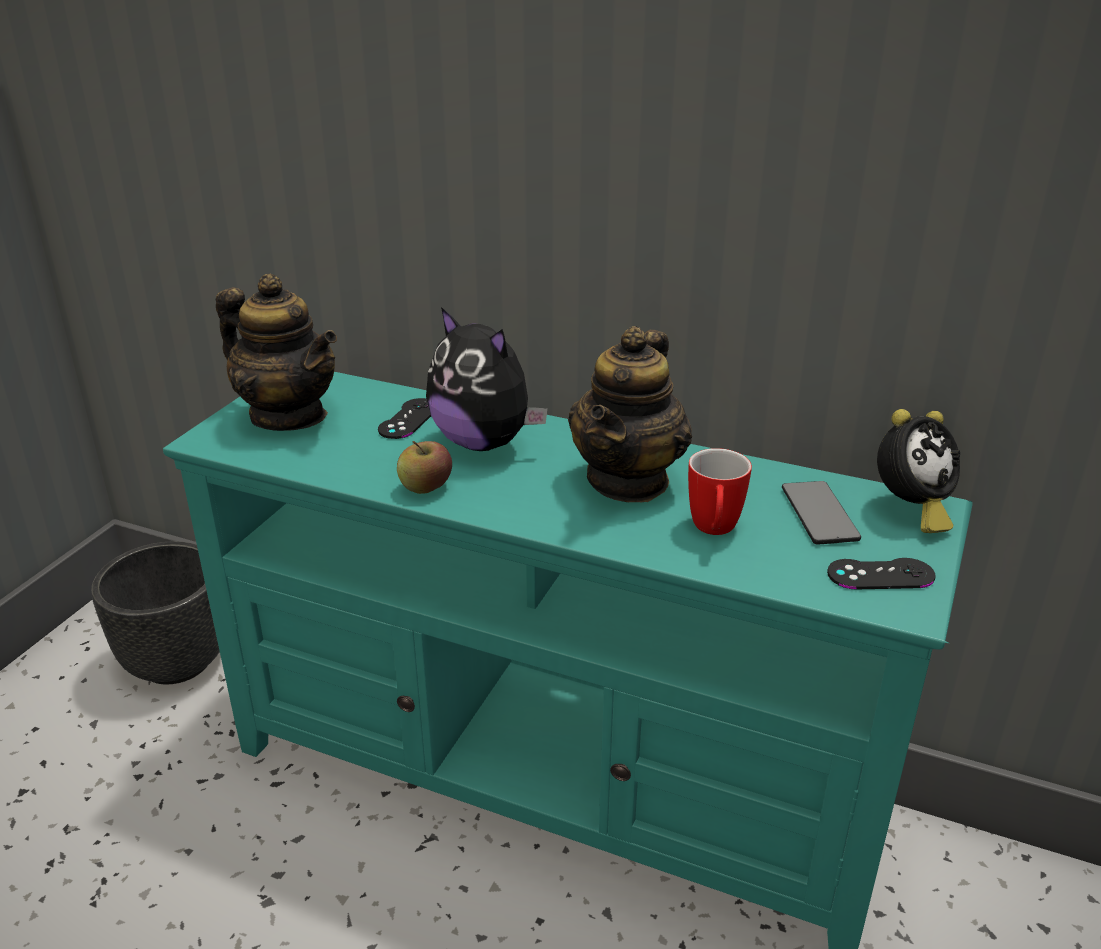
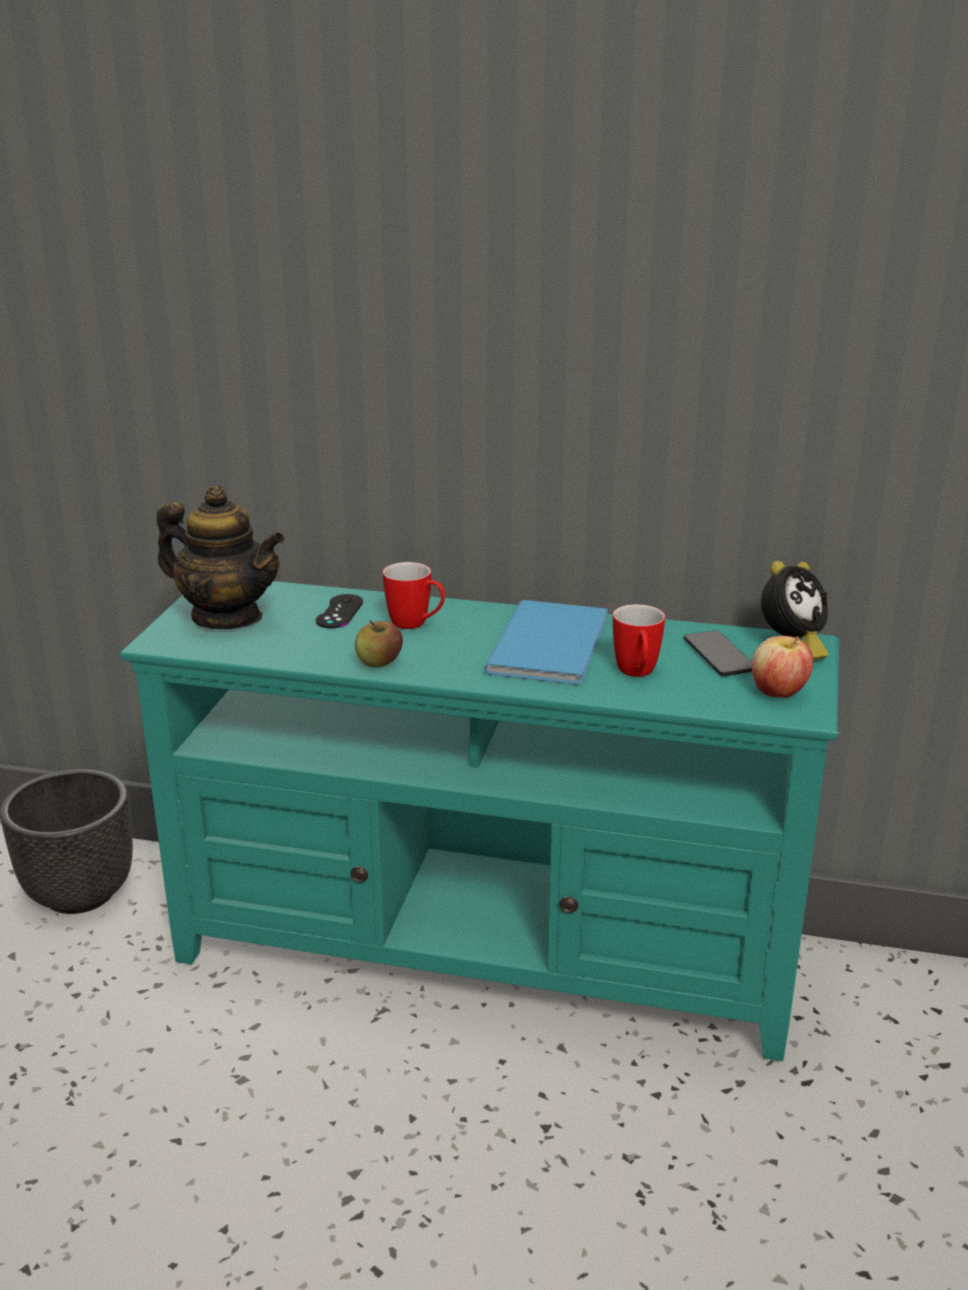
camera: 10 degrees left, 5 degrees down
plush toy [426,307,548,451] -> mug [383,562,445,629]
teapot [568,326,692,502] -> blue book [484,600,608,685]
black game controller [827,558,936,589] -> apple [752,636,813,698]

